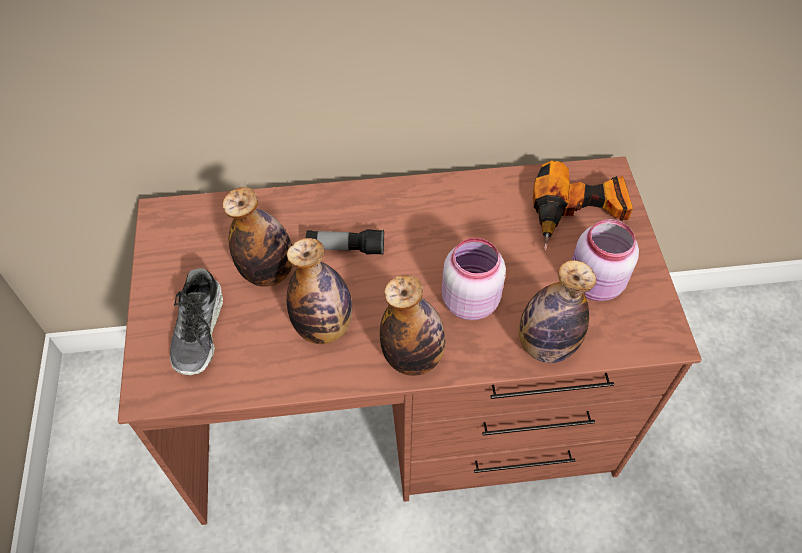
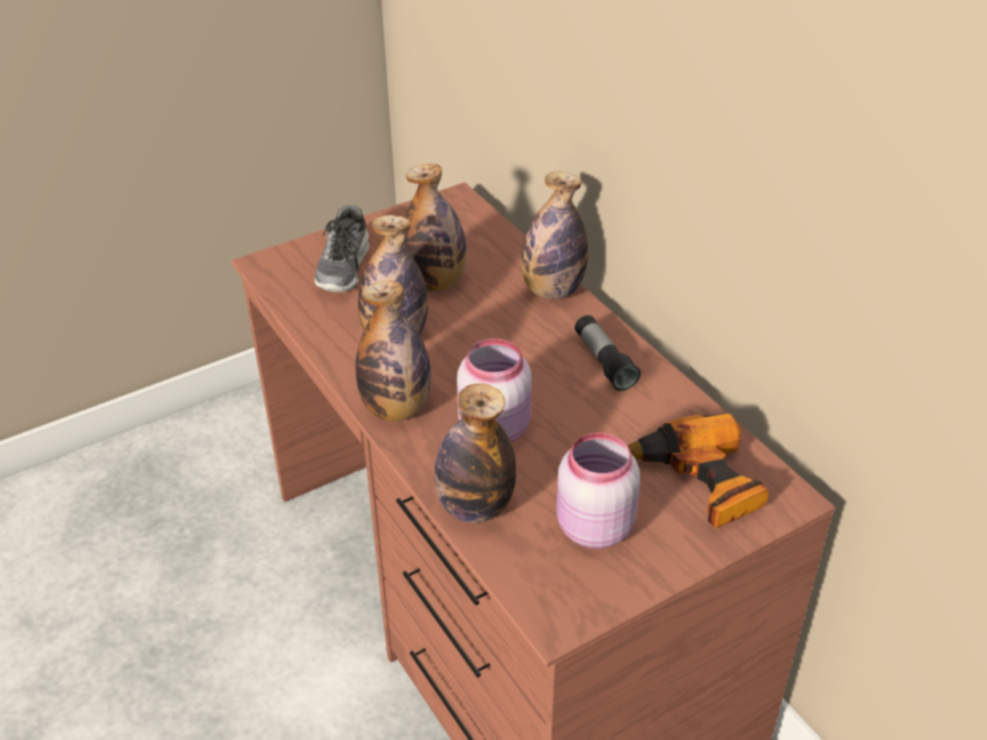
camera: 65 degrees right, 15 degrees down
shoe [170,268,223,375] -> shoe turned 60 degrees counterclockwise [315,205,369,292]
flashlight [306,229,384,255] -> flashlight moved to [575,315,641,391]
none -> bottle [521,171,588,299]

